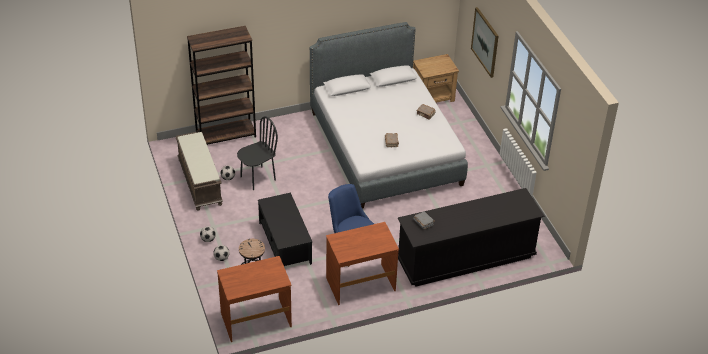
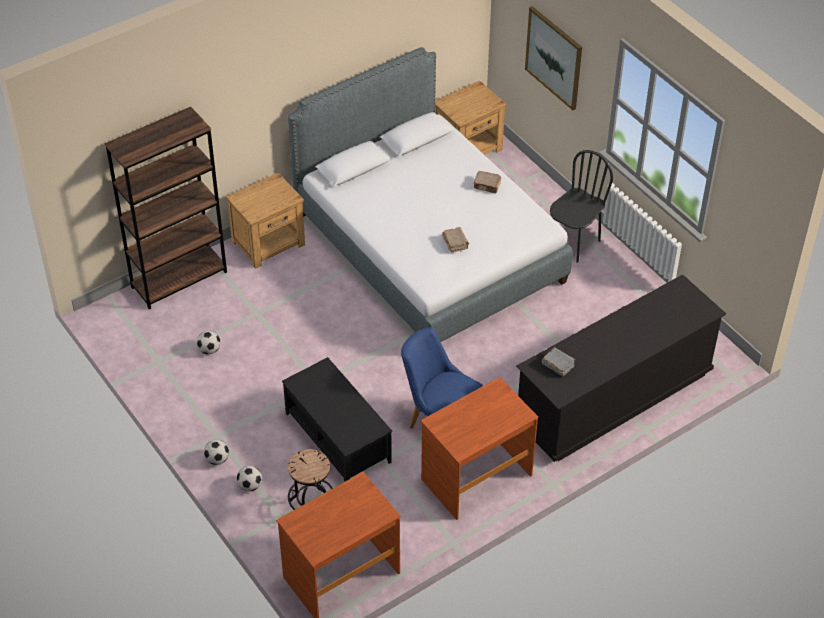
camera: 15 degrees left, 5 degrees up
brown bench [176,132,223,211] -> none
black chair [237,116,278,190] -> black chair moved to [550,150,613,263]
none -> brown nightstand [226,173,305,269]

